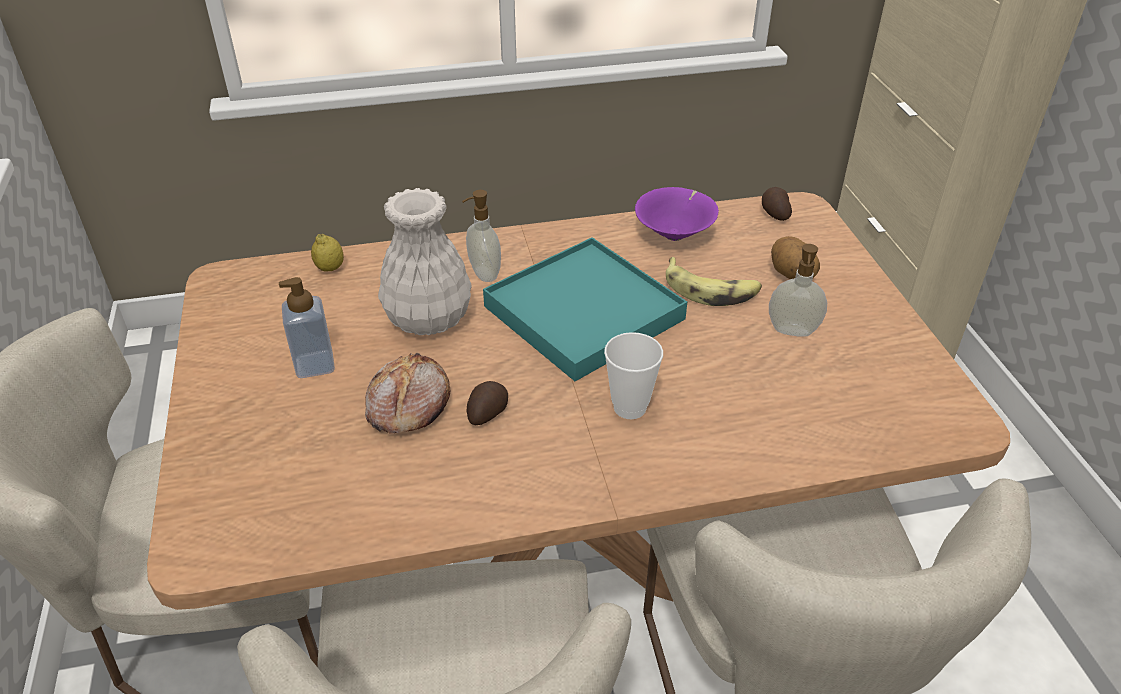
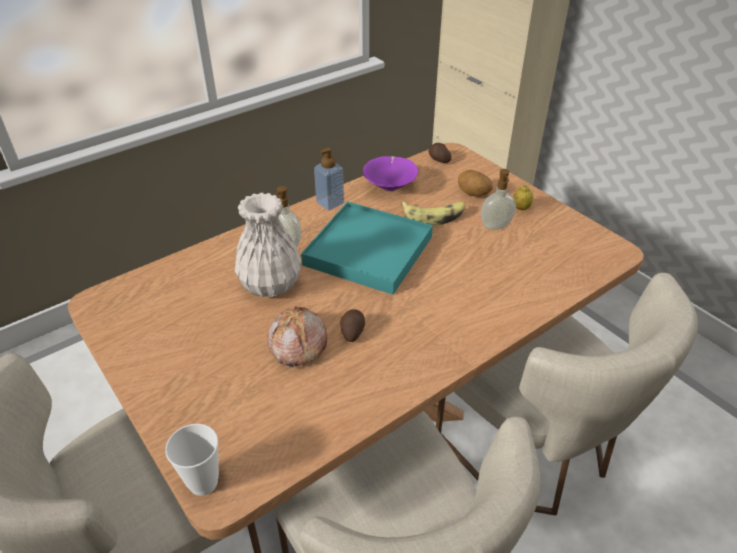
camera: 25 degrees left, 0 degrees up
soap dispenser [279,277,335,378] -> soap dispenser moved to [314,148,344,211]
lemon [311,234,344,271] -> lemon moved to [513,185,533,210]
cup [604,332,663,419] -> cup moved to [165,424,219,496]

